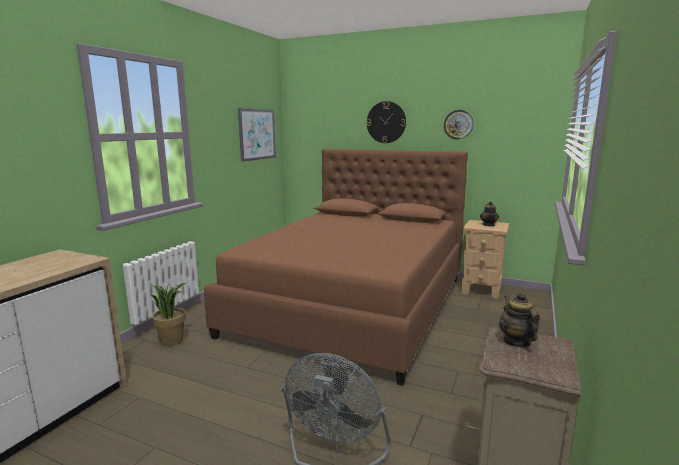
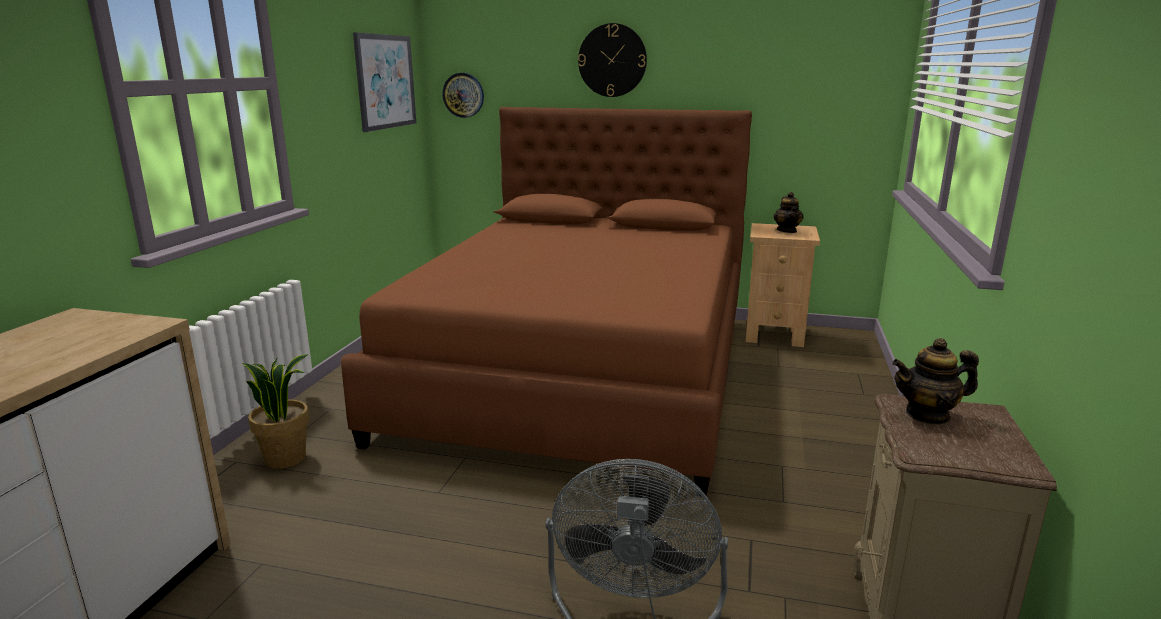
camera: 10 degrees left, 5 degrees up
wall clock [444,110,474,140] -> wall clock moved to [442,73,484,118]
teapot [499,292,540,347] -> teapot turned 75 degrees counterclockwise [892,338,979,425]

